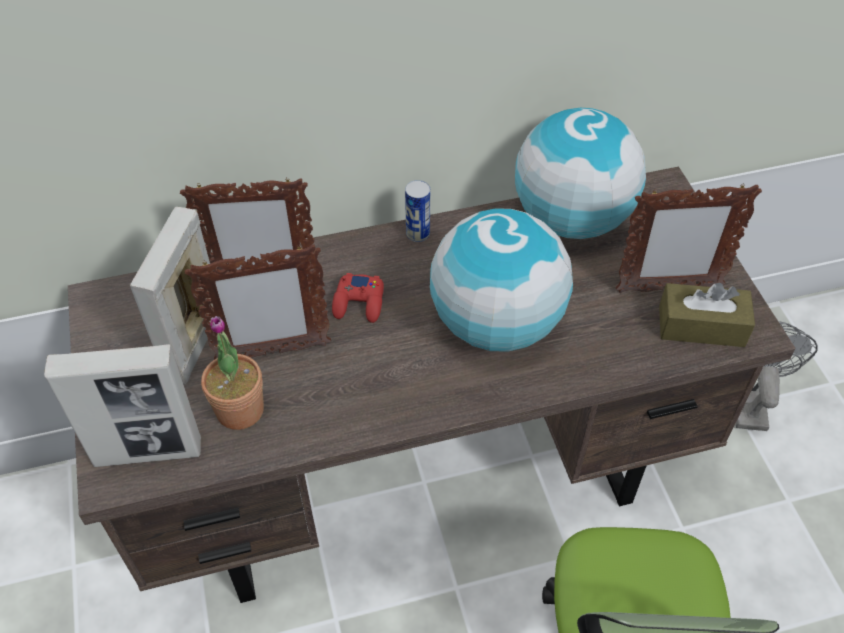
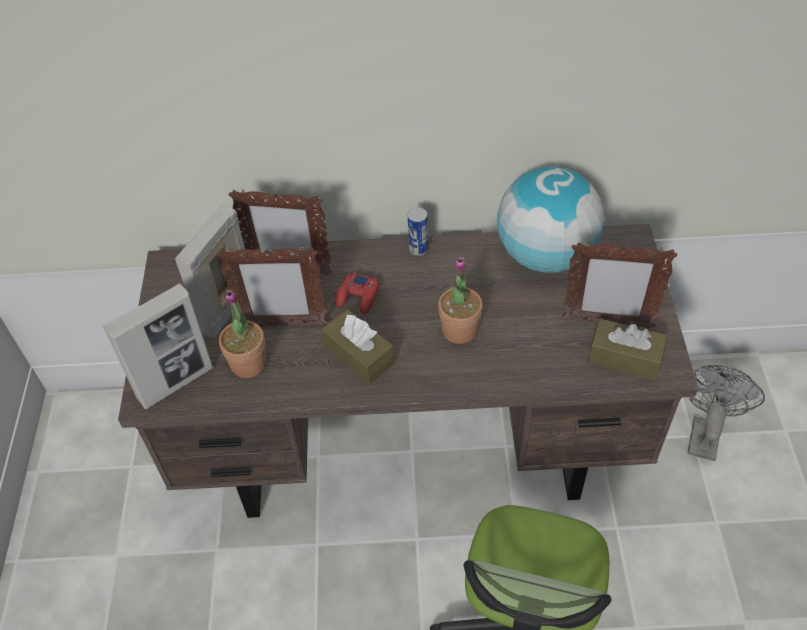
camera: 15 degrees right, 0 degrees up
picture frame [44,344,201,467] -> picture frame turned 45 degrees counterclockwise [103,283,213,409]
globe [430,208,573,352] -> potted plant [438,257,483,344]
none -> brown tissue box [321,309,395,384]

